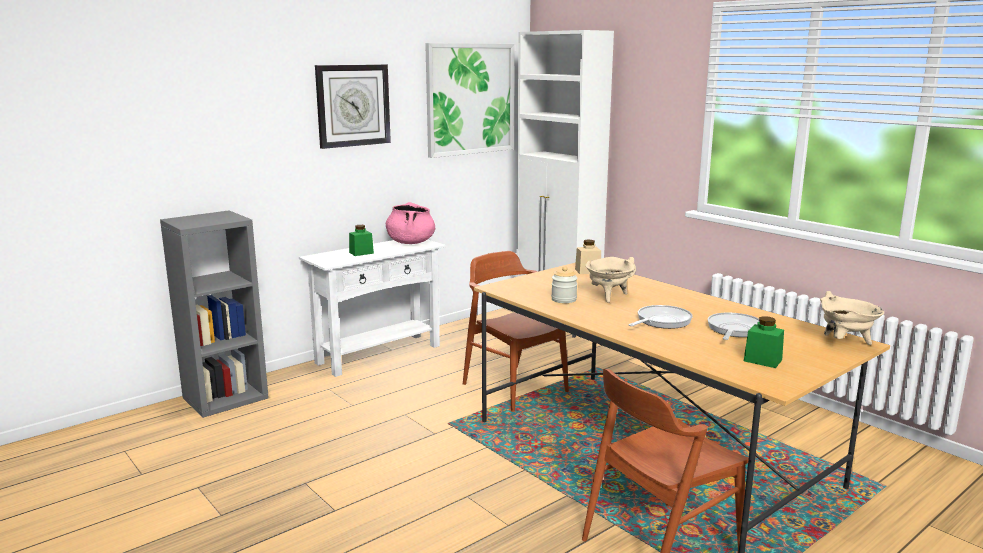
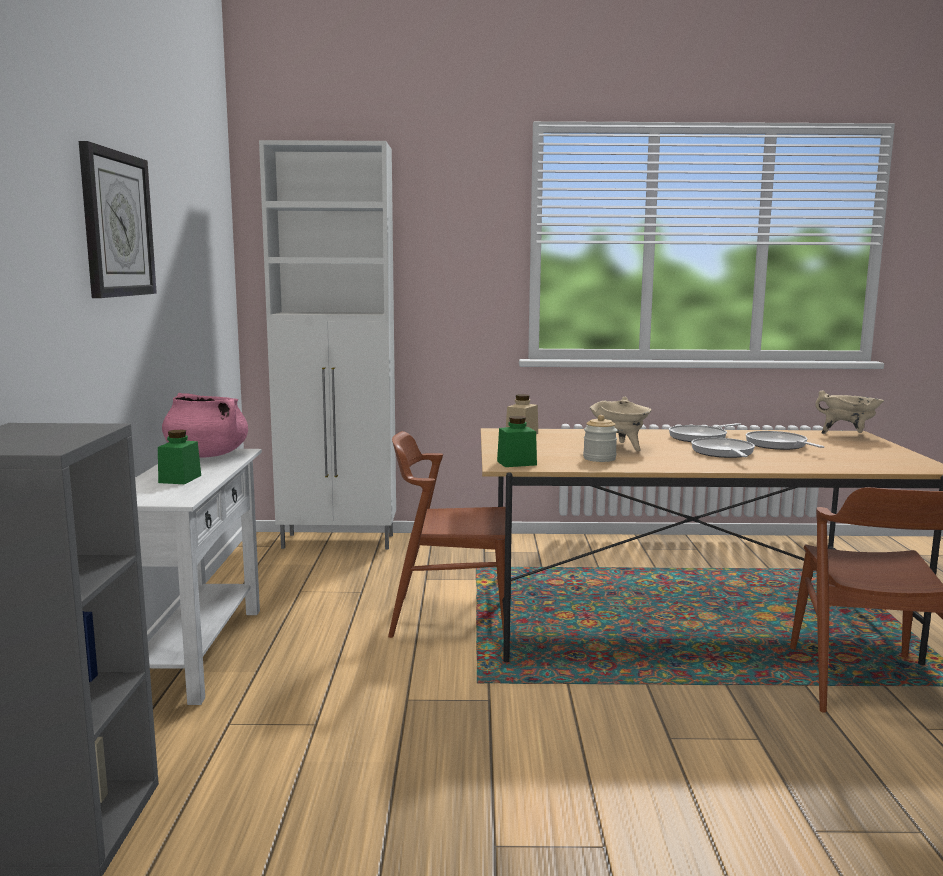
camera: 50 degrees left, 5 degrees down
picture [425,43,515,158] -> none
green jar [744,316,784,368] -> green jar moved to [497,416,537,467]
none -> frying pan [669,423,741,442]

